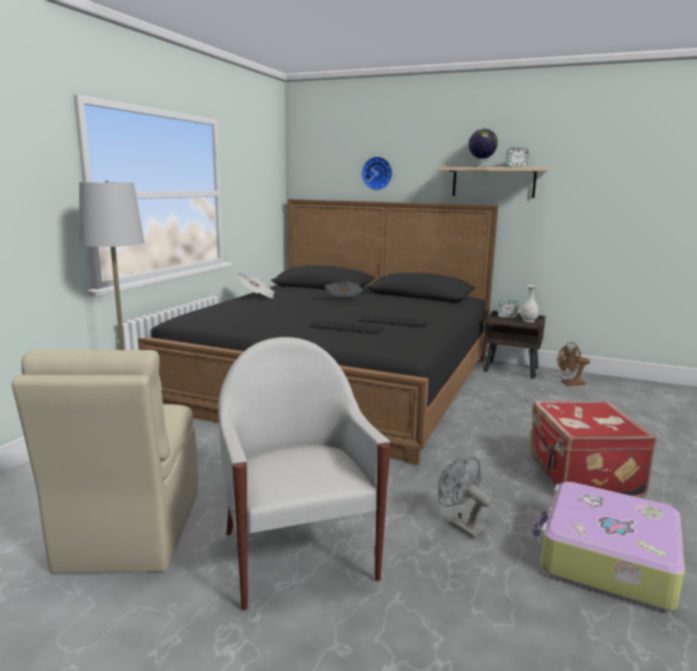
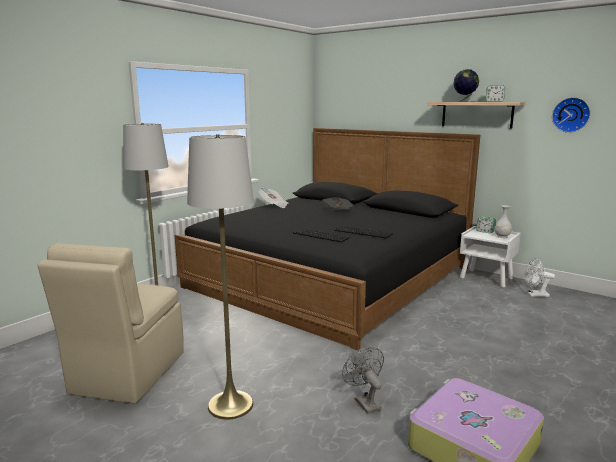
camera: 15 degrees right, 0 degrees up
white armchair [218,337,390,610] -> grey floor lamp [187,134,254,420]
wall clock [361,156,393,191] -> wall clock moved to [552,97,591,133]
brown nightstand [483,311,545,378] -> white nightstand [460,226,521,287]
red suitcase [530,401,657,498] -> none
brown fan [558,342,590,386] -> white fan [525,258,555,297]

